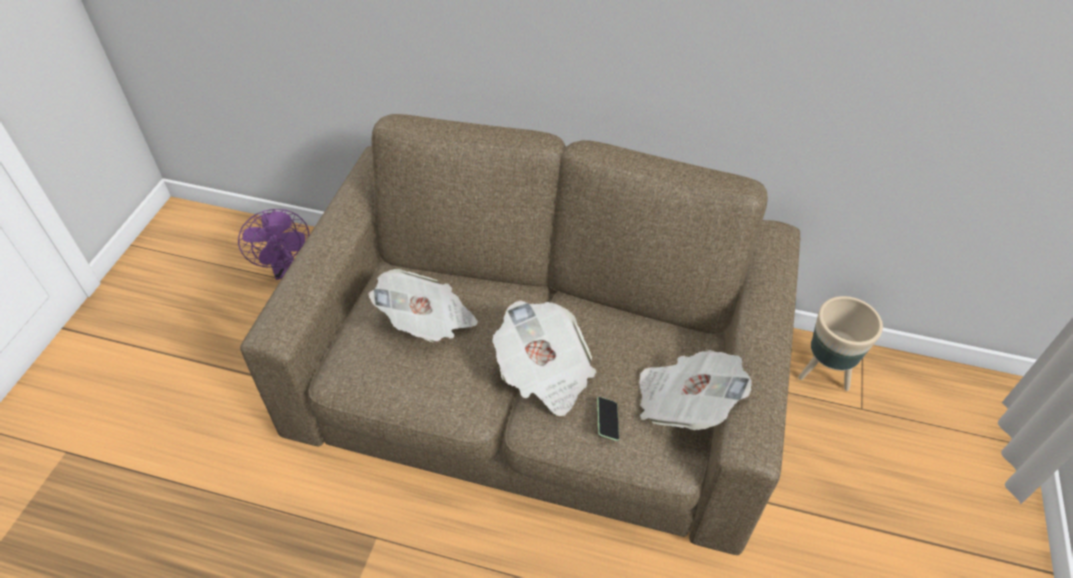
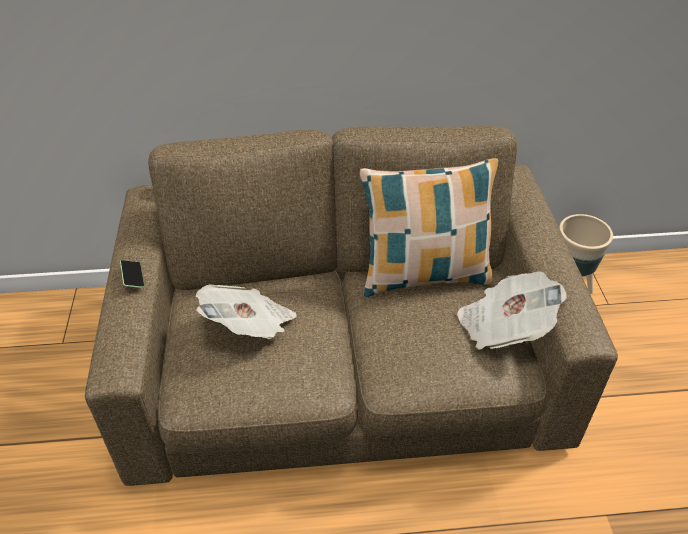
camera: 20 degrees left, 5 degrees down
purple fan [238,209,309,280] -> none
newspaper [492,300,596,416] -> none
phone [597,397,619,441] -> phone moved to [120,260,145,288]
none -> pillow [360,158,499,297]

